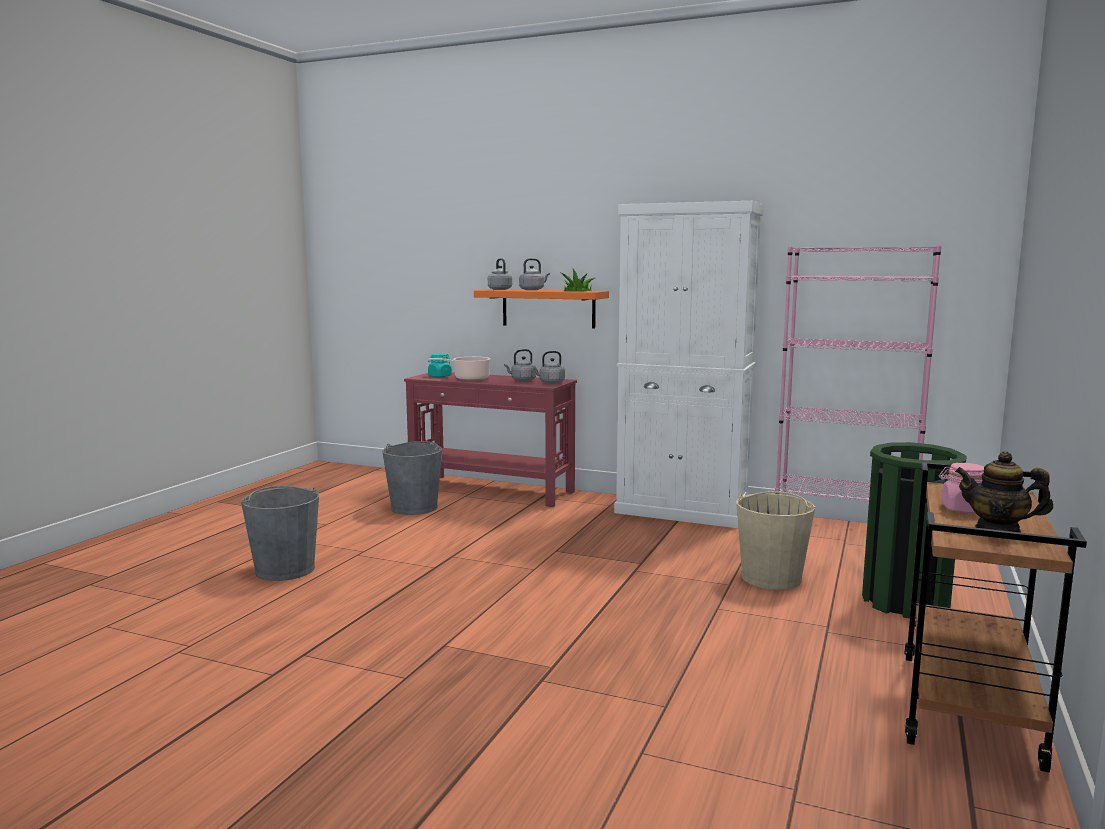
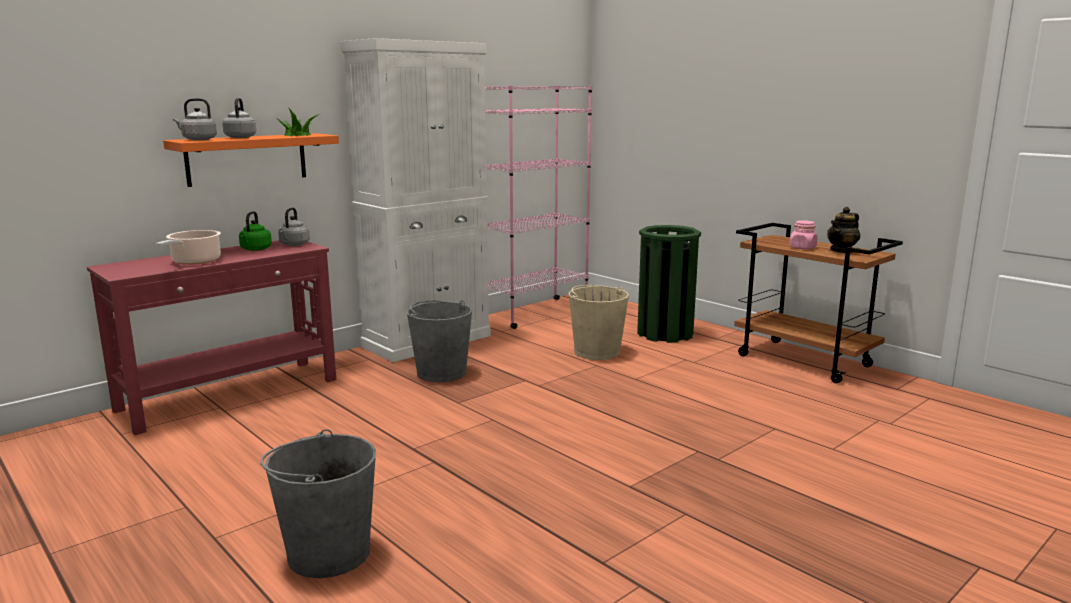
camera: 65 degrees left, 5 degrees up
grey bucket [382,441,442,515] -> grey bucket moved to [407,300,472,382]
turquoise jar [428,353,452,377] -> none
grey kettle [504,349,536,381] -> green kettle [239,211,272,251]

